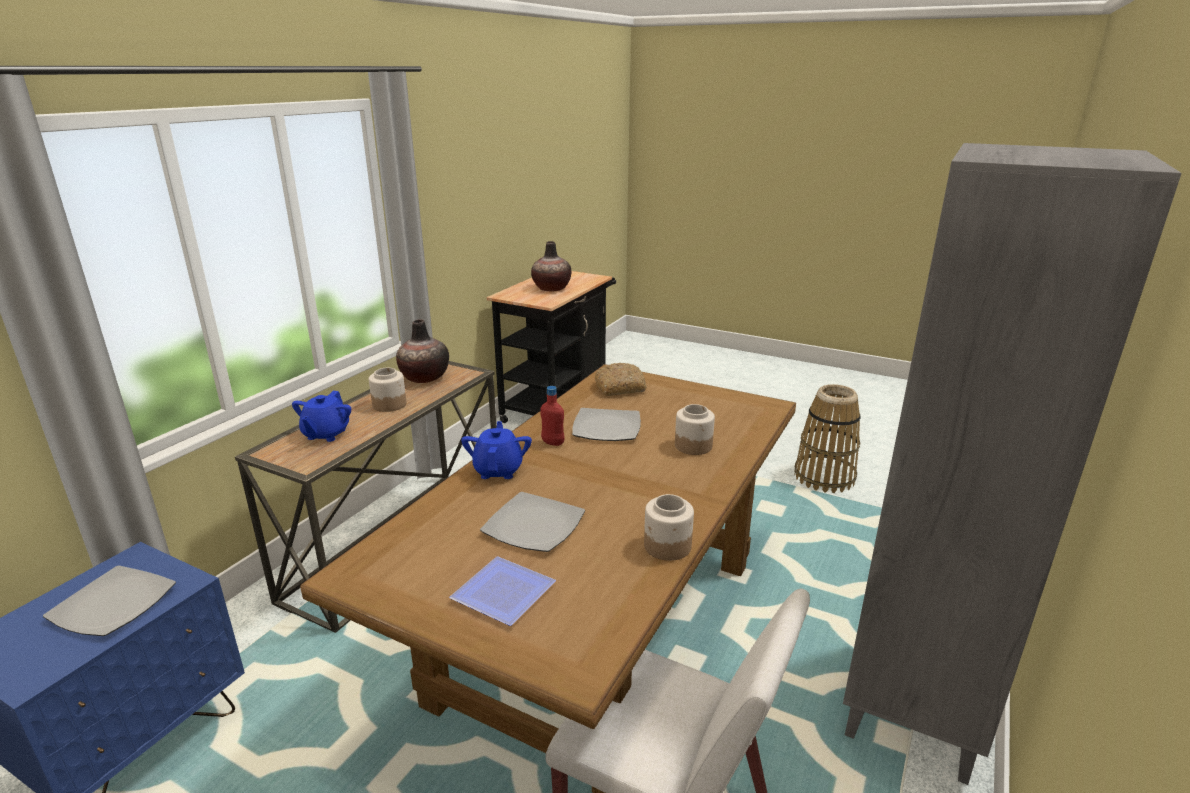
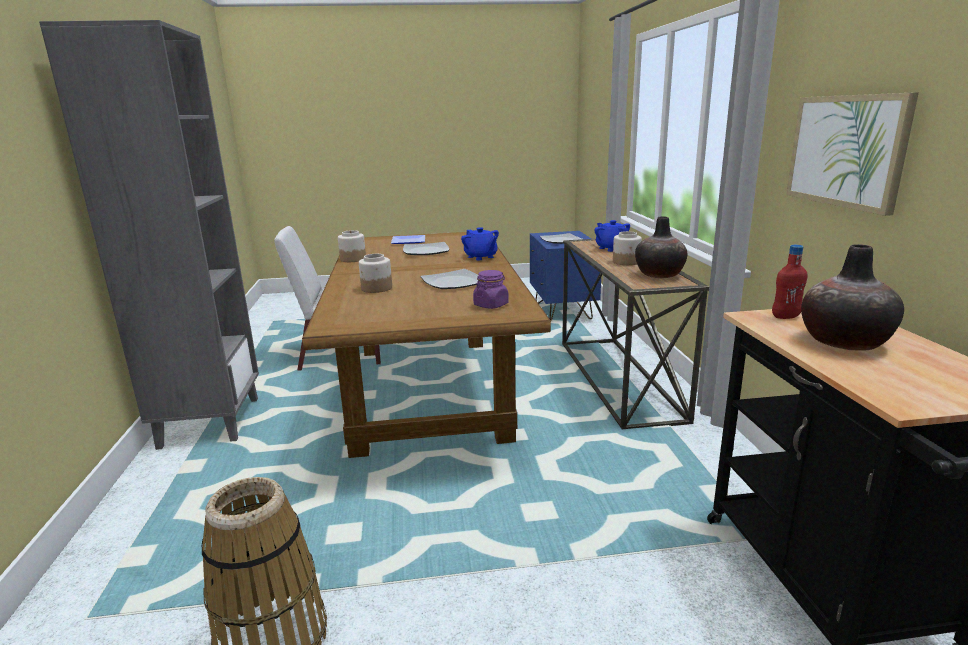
camera: 145 degrees right, 5 degrees down
red bottle [540,386,565,446] -> red bottle moved to [772,245,808,319]
bread [595,363,647,396] -> purple jar [473,270,509,309]
none -> picture [786,92,919,216]

